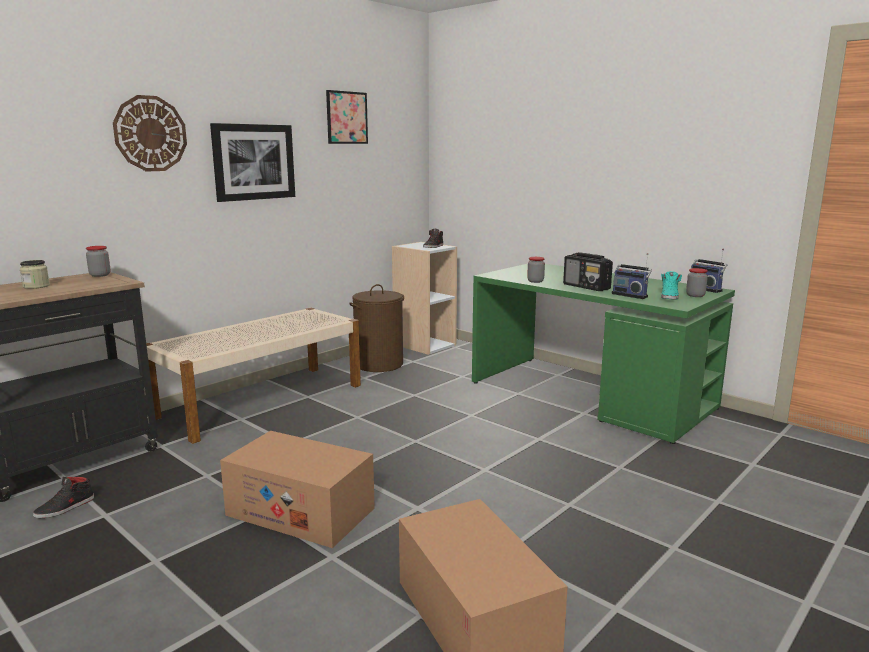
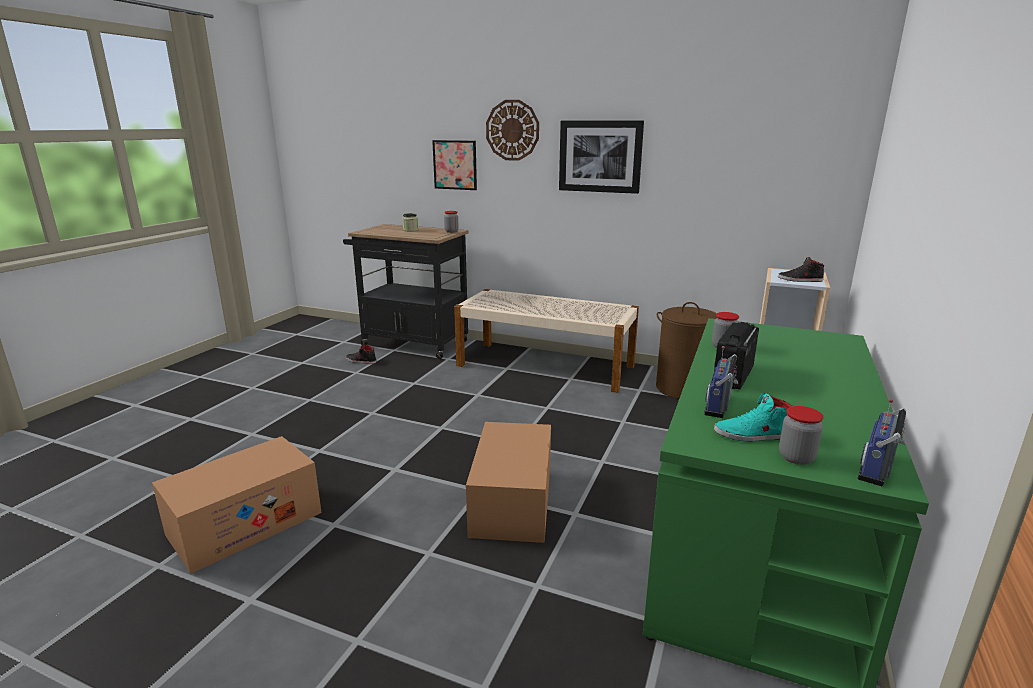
camera: 70 degrees right, 5 degrees up
cardboard box [220,431,375,548] -> cardboard box moved to [466,422,551,543]
picture [326,90,368,144] -> picture moved to [432,140,477,190]

